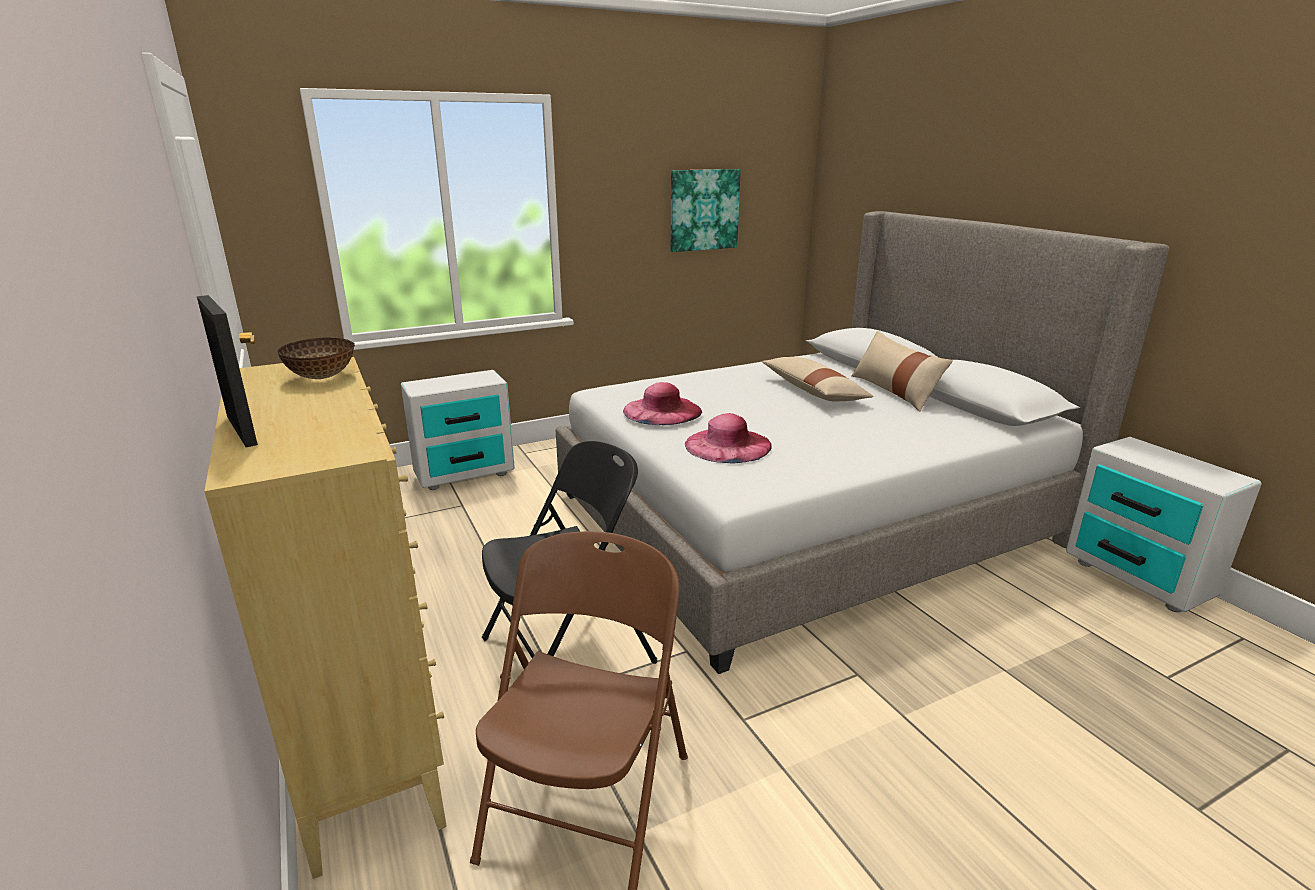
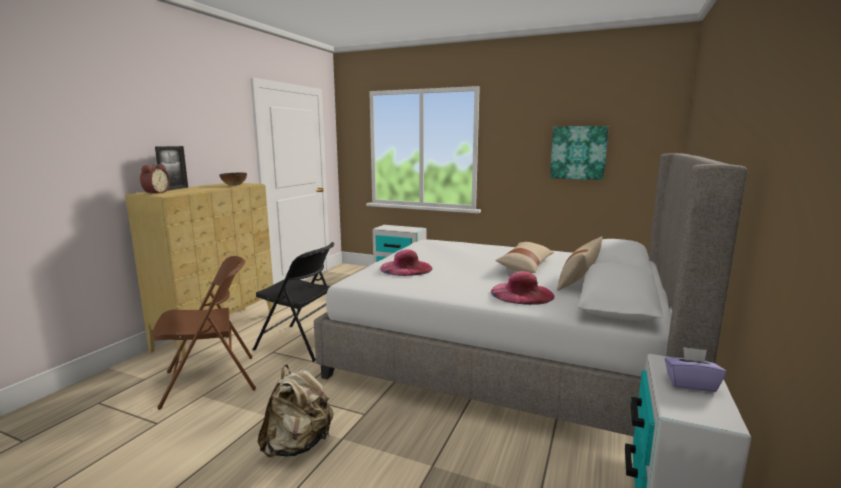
camera: 50 degrees right, 10 degrees down
pink hat [623,382,702,425] -> pink hat moved to [491,271,555,305]
none -> alarm clock [140,164,170,194]
none -> beige backpack [258,364,334,457]
none -> purple tissue box [665,347,726,392]

